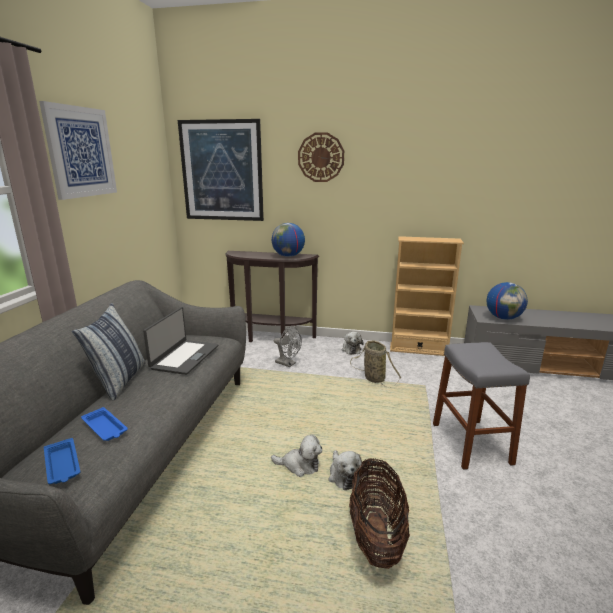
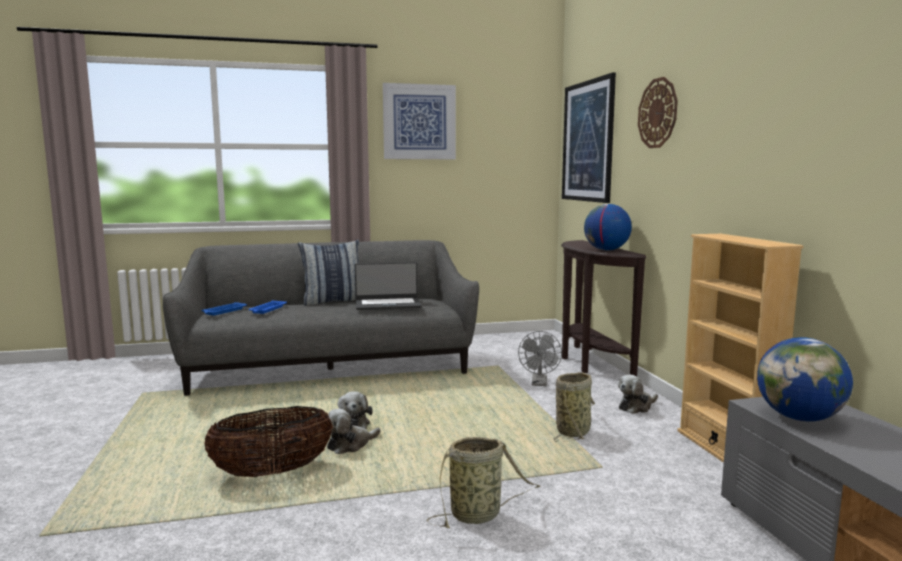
camera: 65 degrees right, 10 degrees down
grey stool [433,342,530,470] -> basket [427,437,541,528]

